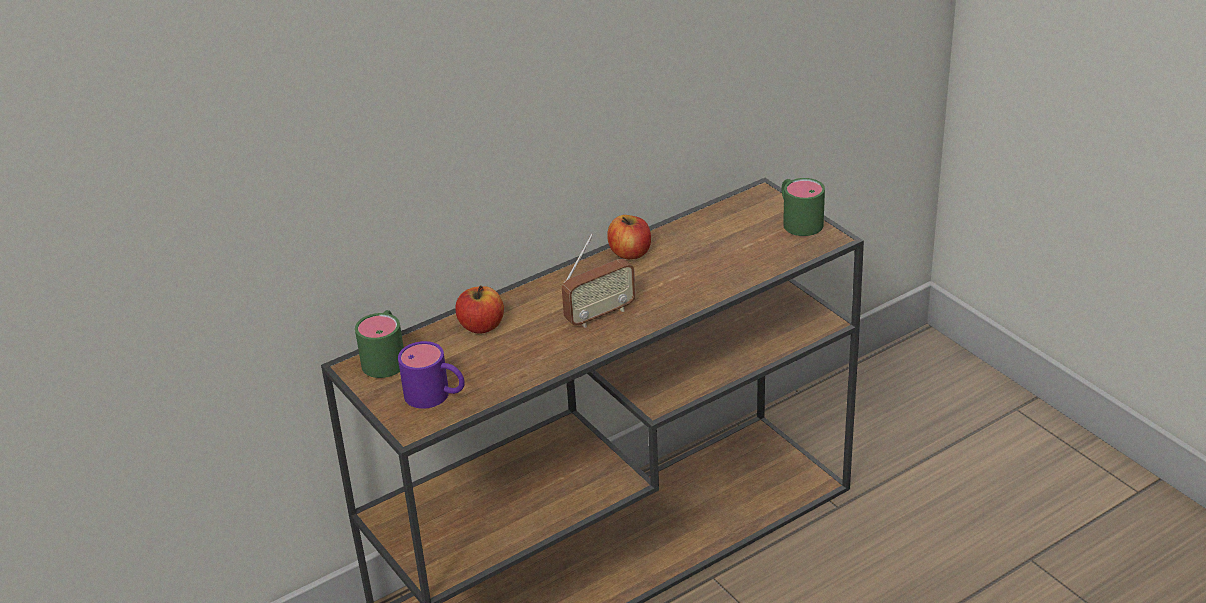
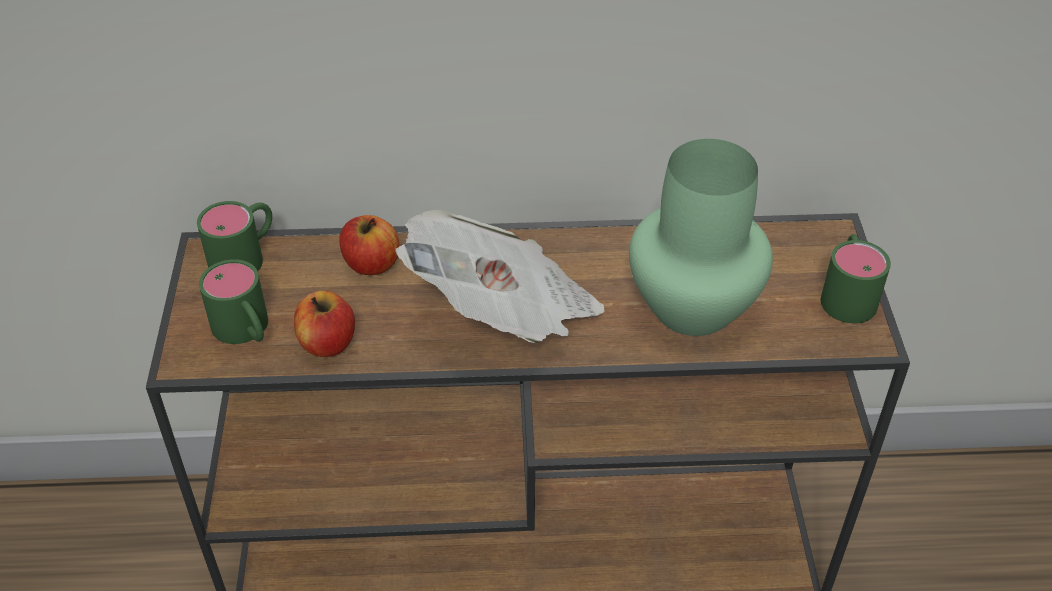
camera: 30 degrees right, 10 degrees up
purple mug [398,341,465,409] -> green mug [199,259,268,344]
radio [562,234,636,328] -> newspaper [395,209,605,343]
apple [607,215,651,259] -> apple moved to [294,291,355,357]
none -> green vase [629,139,773,336]

